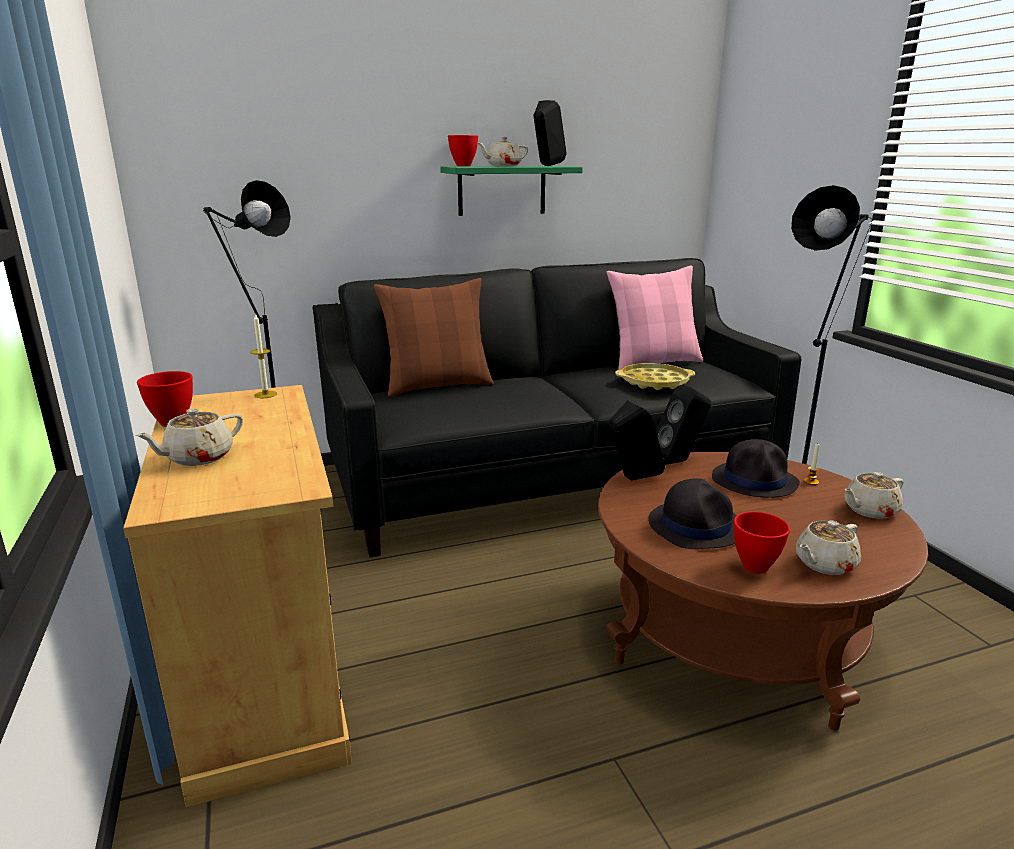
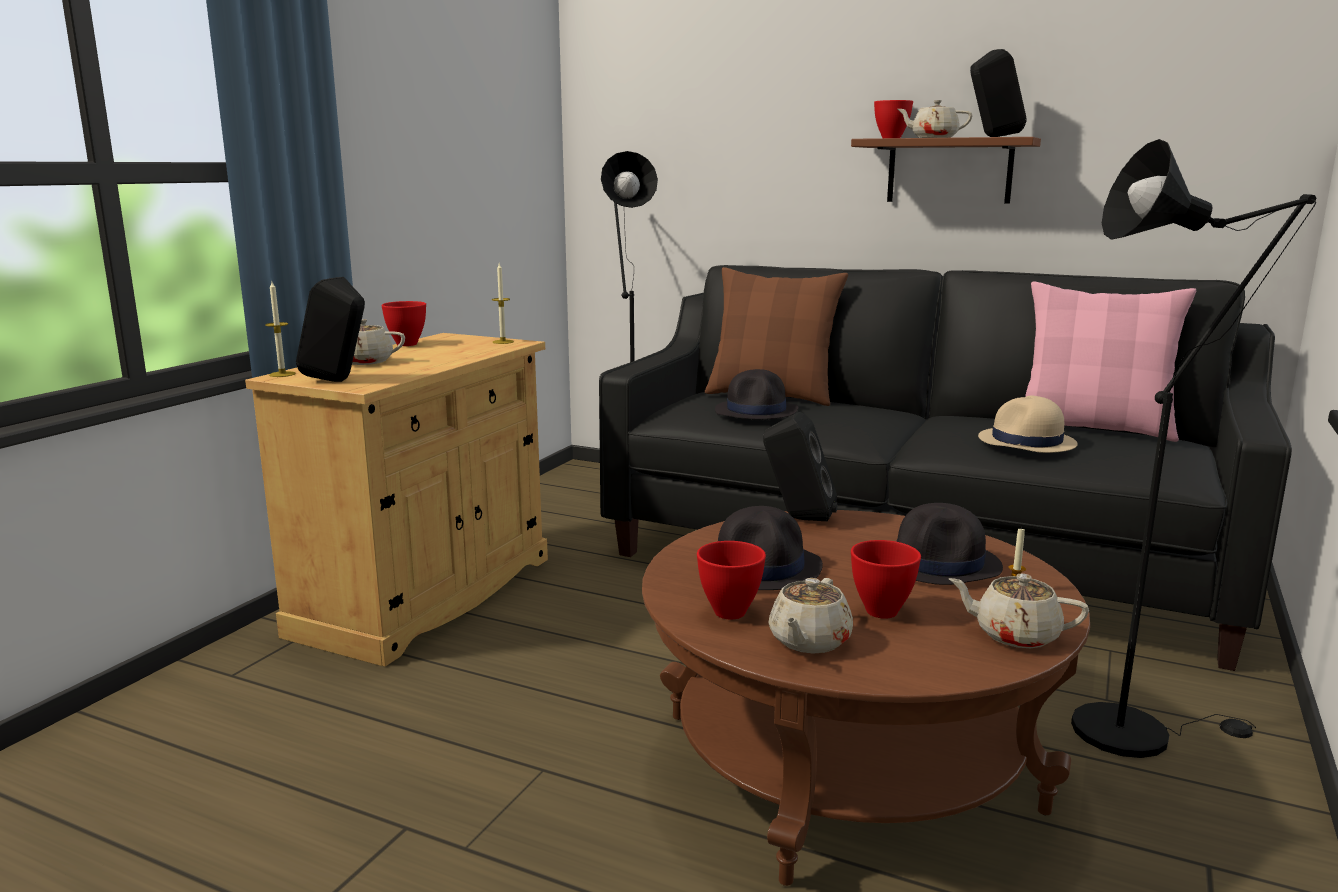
camera: 45 degrees right, 5 degrees down
green shelf [440,166,583,216] -> brown shelf [851,137,1041,204]
yellow tray [615,363,695,390] -> beige hat [978,396,1078,453]
black speaker [656,385,711,465] -> black speaker moved to [296,277,365,382]
beige teapot [796,521,861,575] -> beige teapot turned 75 degrees counterclockwise [768,578,853,654]
none -> candle [265,282,296,377]
none -> black hat [715,369,799,419]
none -> red bowl [851,540,921,619]

